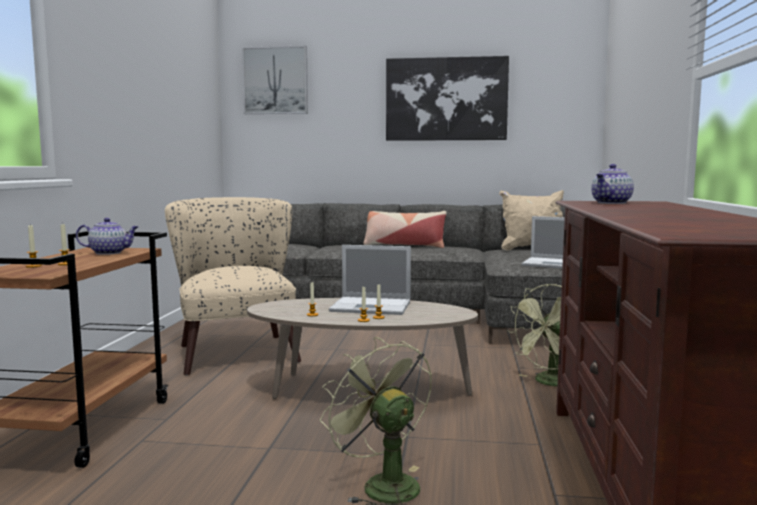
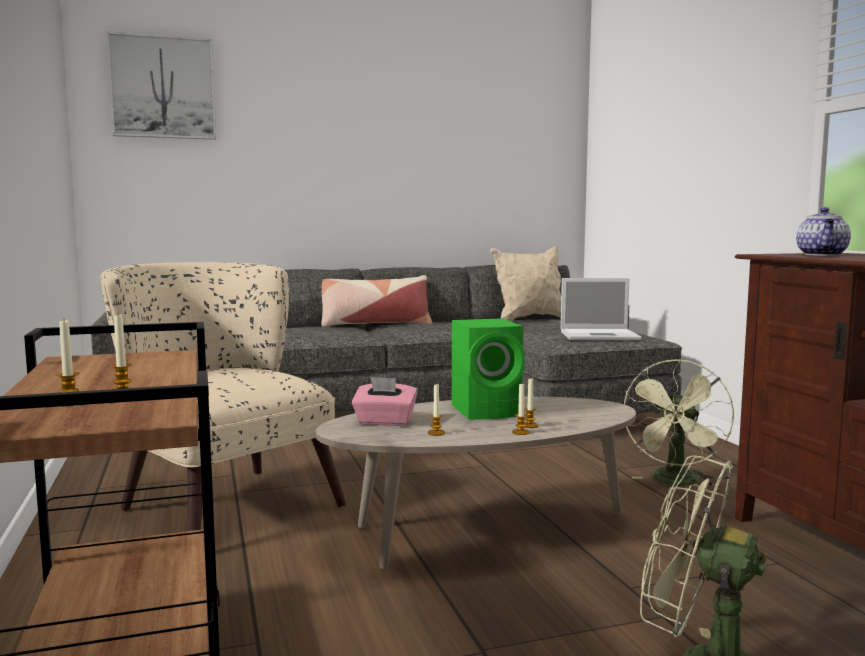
camera: 25 degrees left, 0 degrees up
teapot [76,218,138,255] -> none
laptop [329,245,411,315] -> green speaker [452,318,525,420]
picture [386,56,509,141] -> none
none -> pink tissue box [352,377,418,426]

